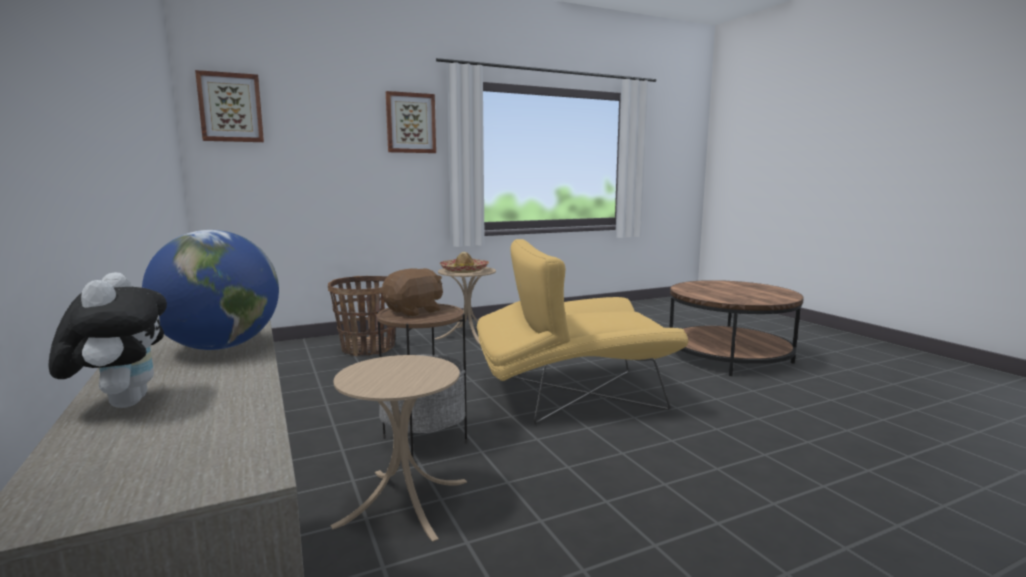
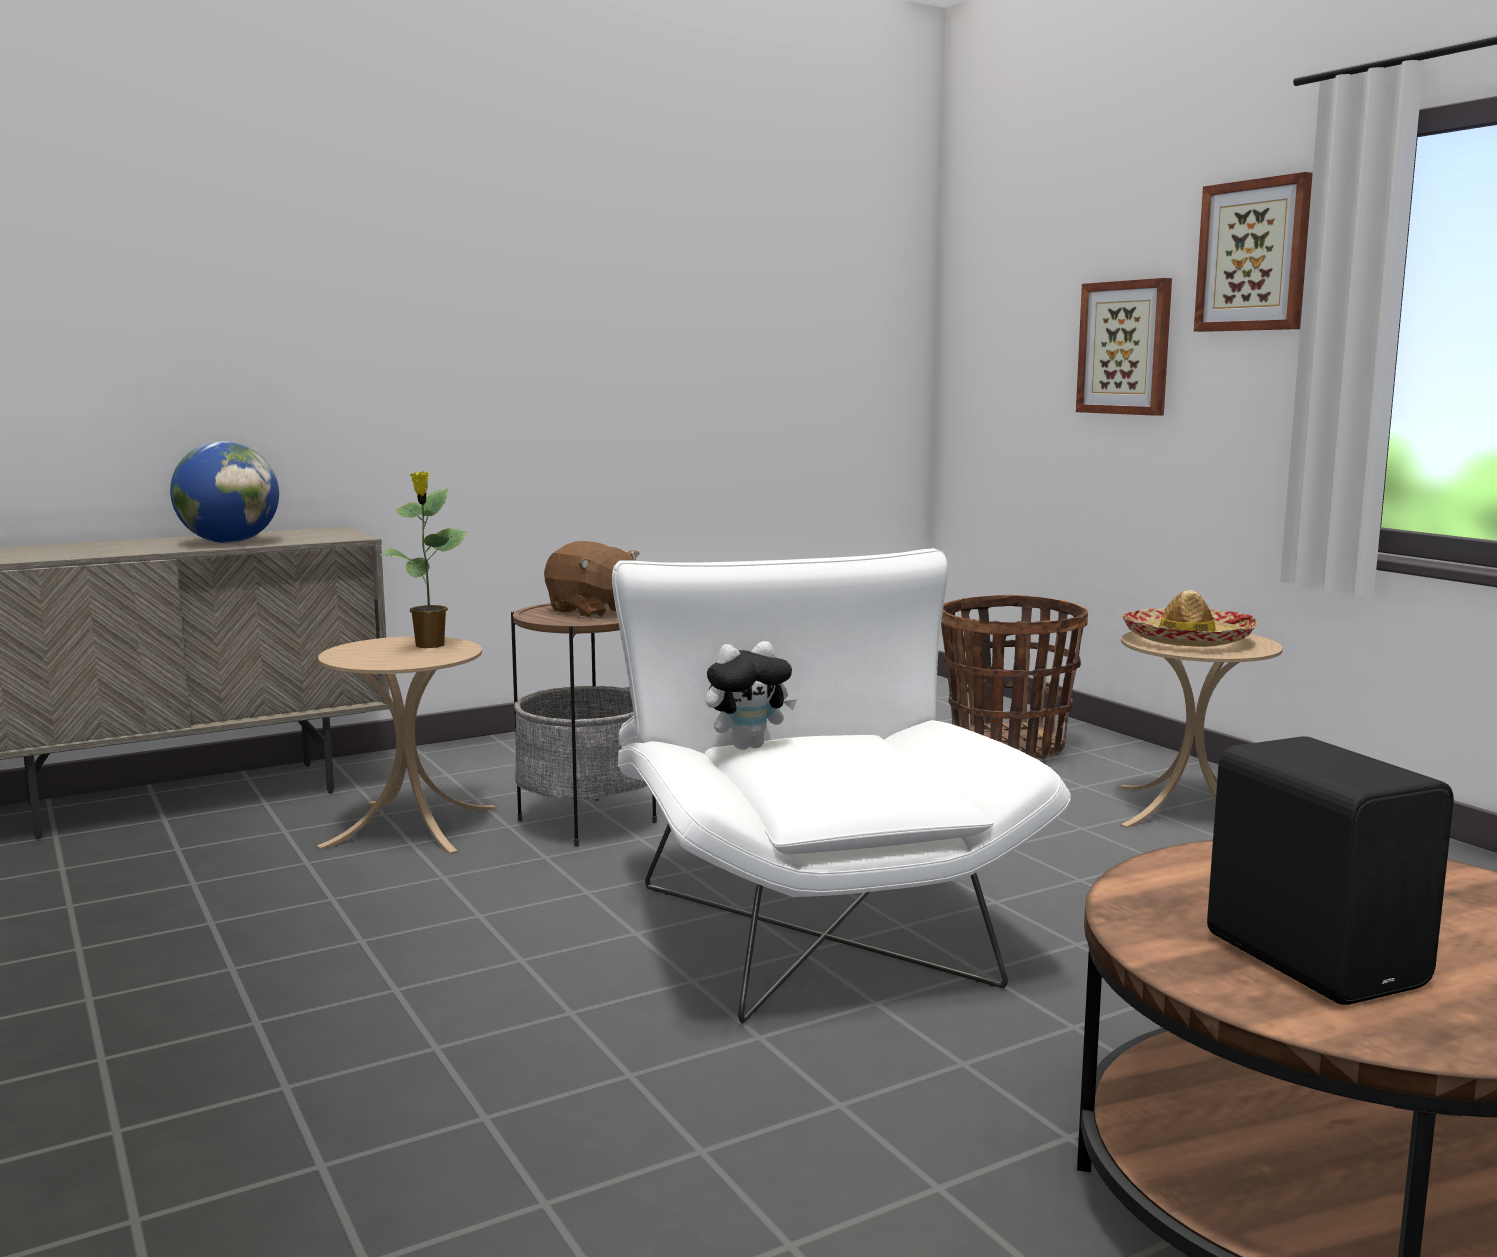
camera: 85 degrees right, 0 degrees up
plush toy [49,272,167,408] -> plush toy moved to [705,641,797,750]
picture [195,70,264,142] -> picture moved to [1076,278,1172,416]
yellow armchair [477,239,688,424] -> white armchair [612,548,1071,1023]
none -> potted plant [380,471,467,648]
none -> black speaker [1207,736,1454,1005]

